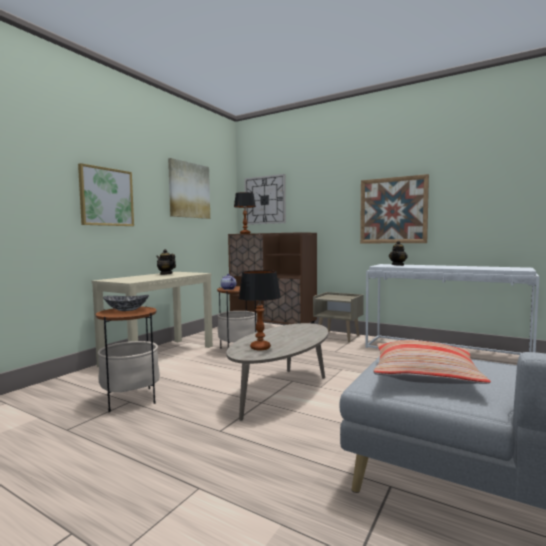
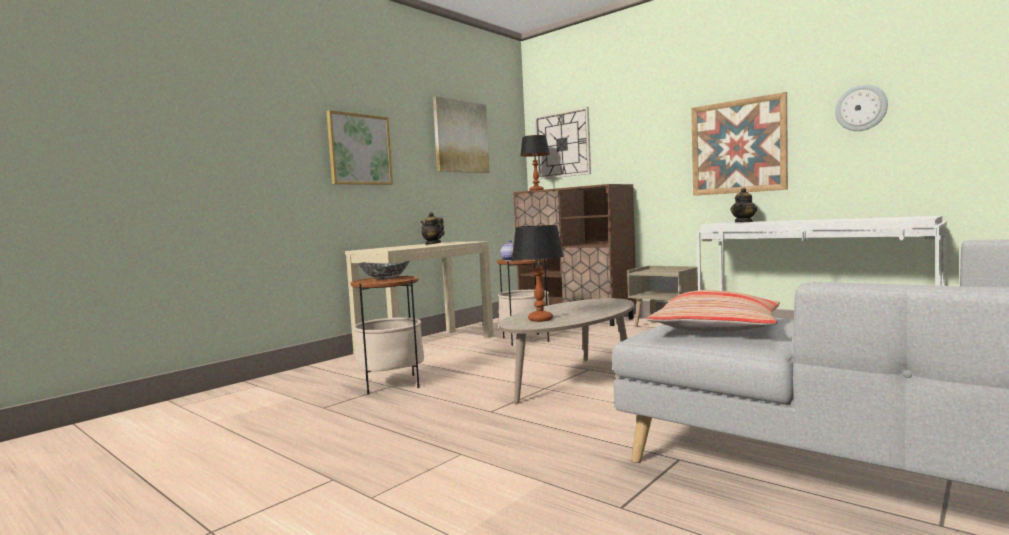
camera: 10 degrees right, 0 degrees up
none -> wall clock [835,84,888,131]

